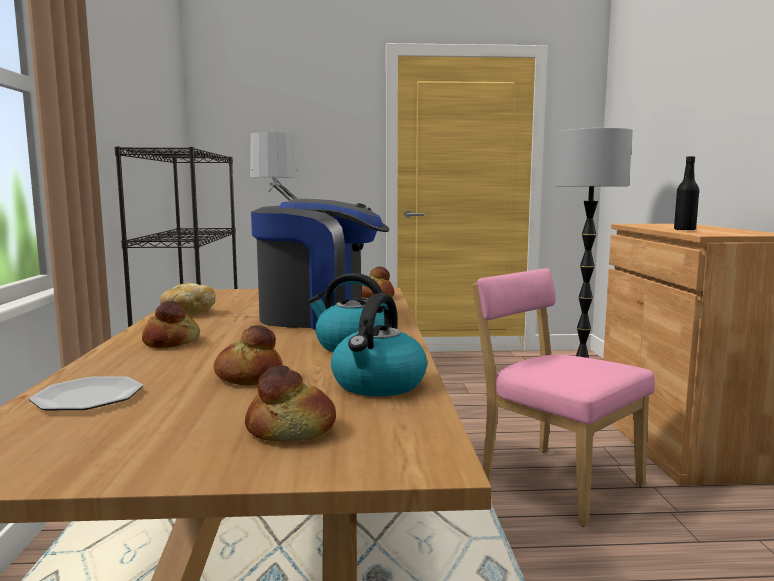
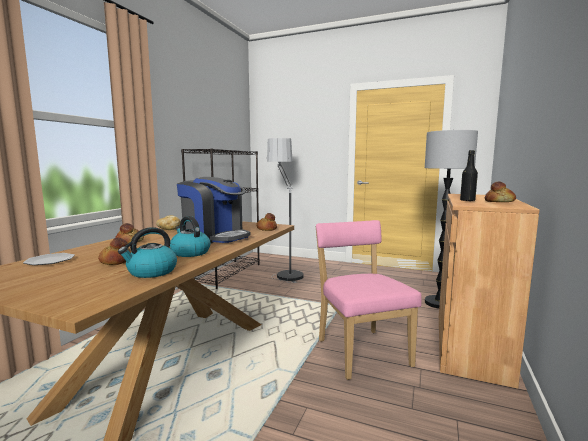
camera: 25 degrees right, 0 degrees up
bread [245,366,336,442] -> bread moved to [485,181,516,202]

